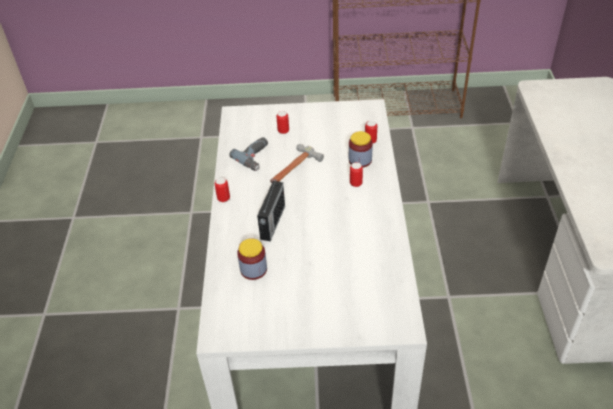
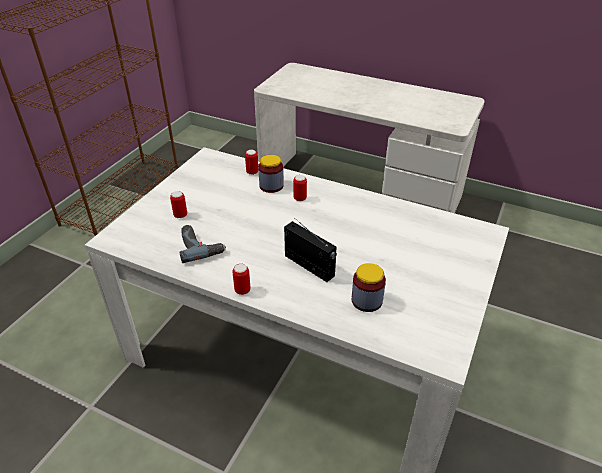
camera: 65 degrees left, 5 degrees down
hammer [270,144,324,183] -> none

